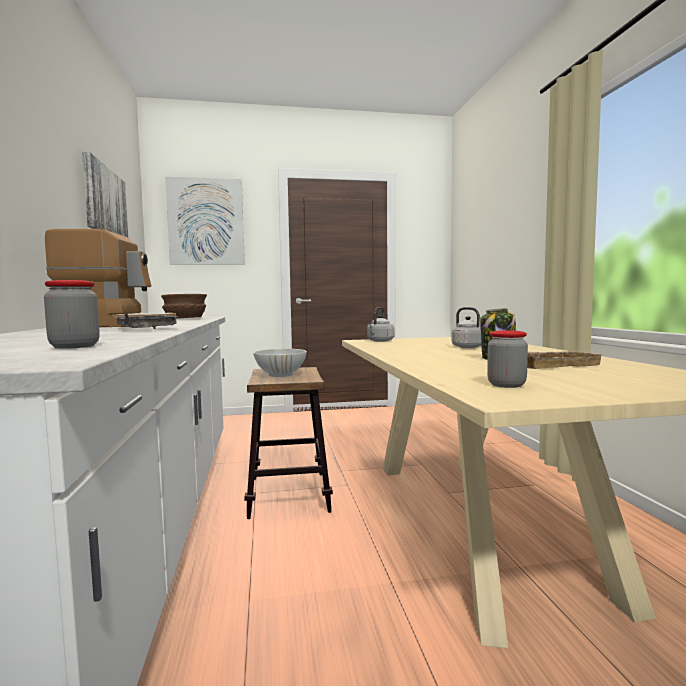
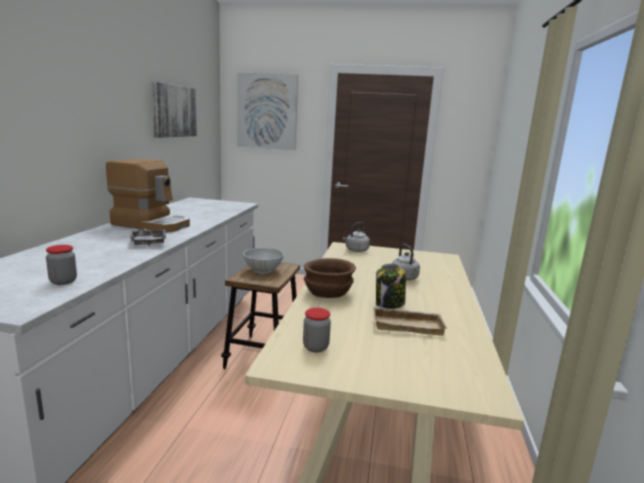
camera: 20 degrees right, 10 degrees up
brown bowl [161,294,207,319] -> brown bowl moved to [304,258,356,298]

